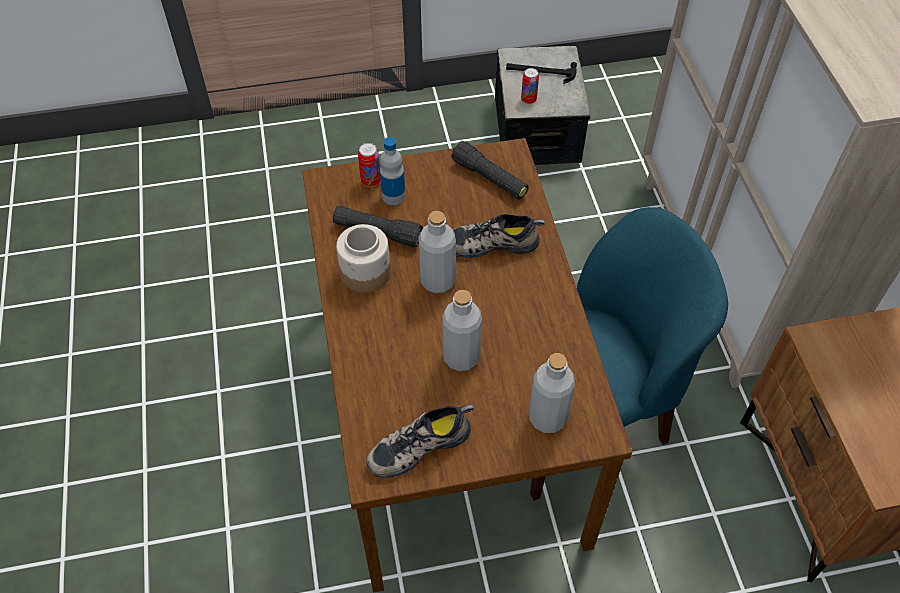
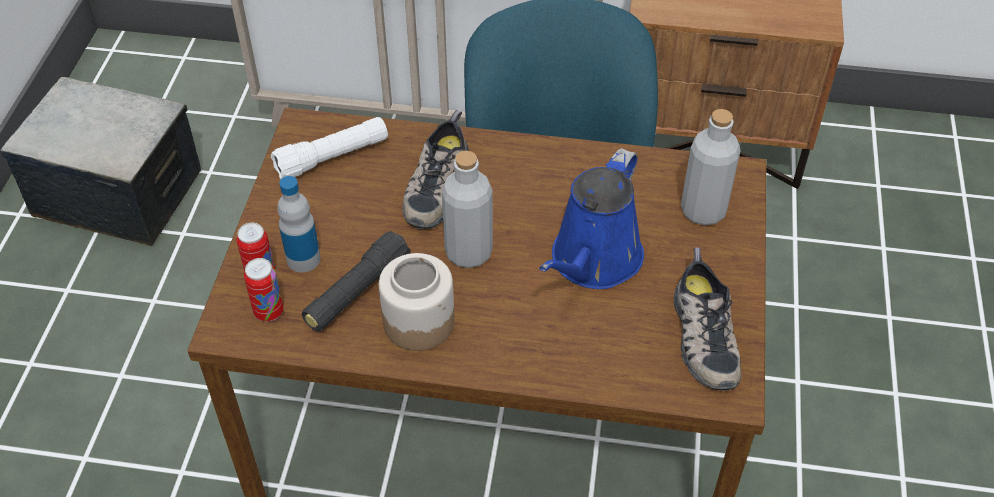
camera: 70 degrees left, 5 degrees down
grey bottle [442,290,482,371] -> blue watering can [539,148,644,289]
black flashlight [451,141,529,199] -> white flashlight [271,117,388,180]
hammer [506,62,577,84] -> none
can [521,68,539,104] -> can moved to [244,258,284,322]

